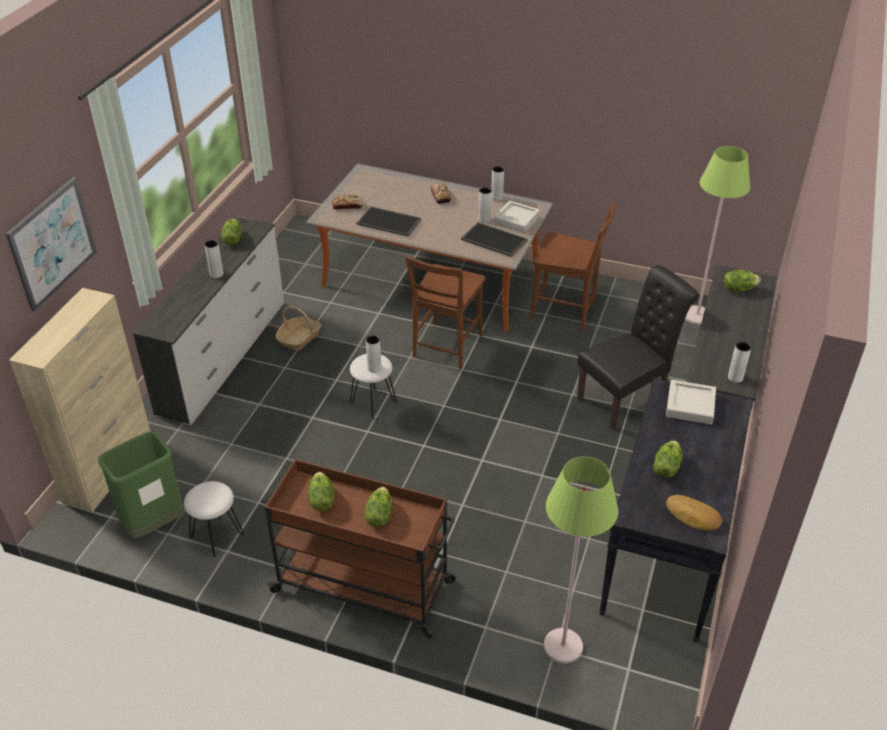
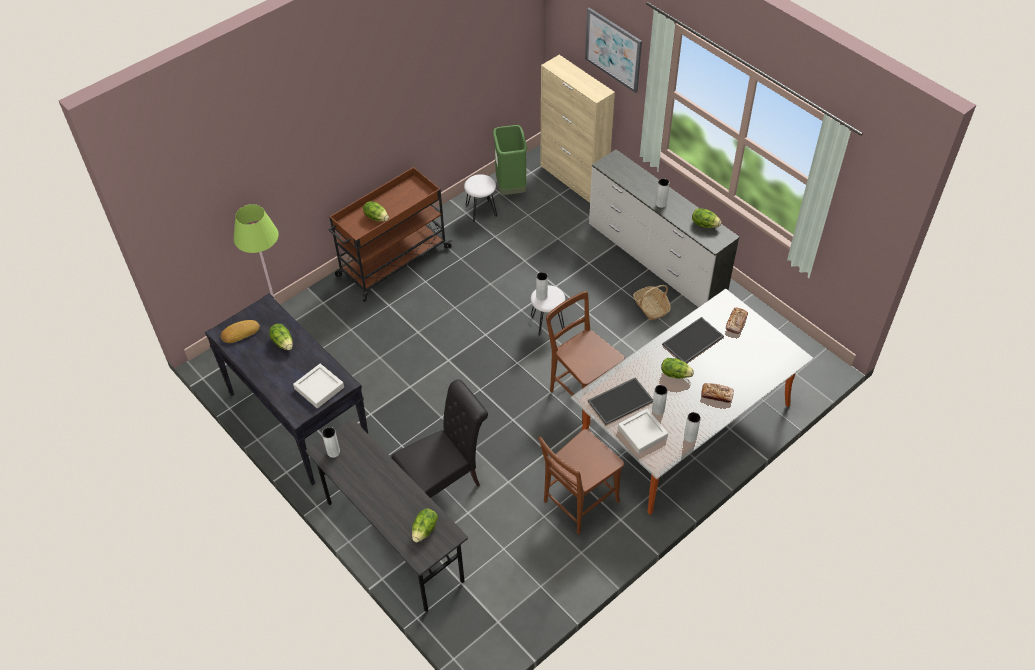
camera: 120 degrees right, 10 degrees up
lettuce [308,472,334,511] -> lettuce moved to [661,358,694,379]
black chair [577,265,699,430] -> black chair turned 120 degrees counterclockwise [391,379,488,498]
green floor lamp [685,146,750,325] -> none

